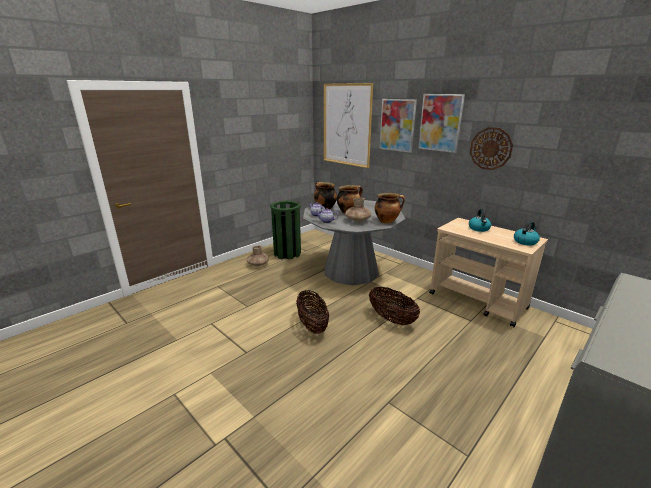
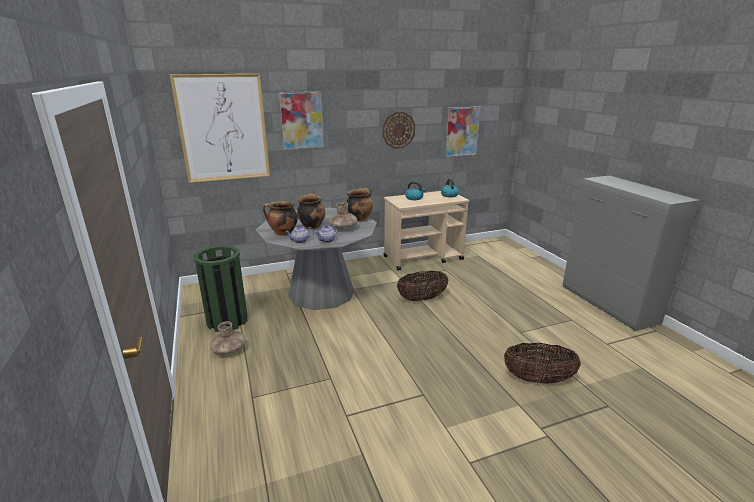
camera: 65 degrees left, 0 degrees up
basket [296,290,329,334] -> basket moved to [504,343,581,384]
picture [418,94,465,153] -> picture moved to [444,107,481,157]

